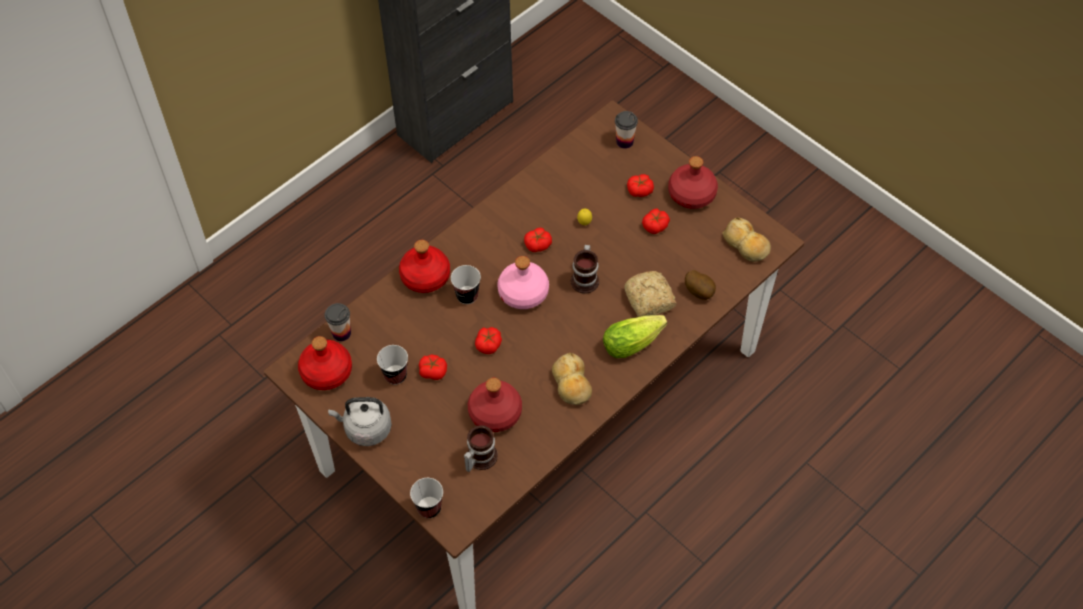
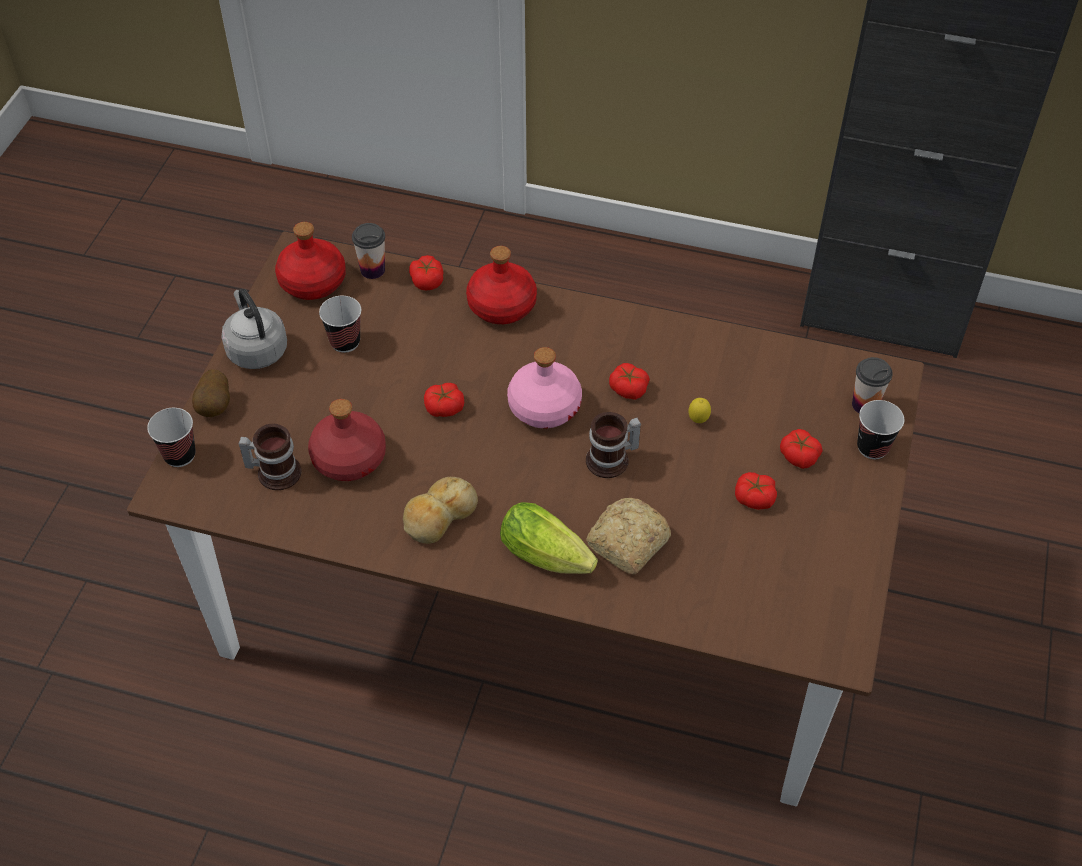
camera: 60 degrees right, 5 degrees down
tomato [419,354,447,380] -> tomato moved to [409,255,443,290]
cup [451,265,481,304] -> cup moved to [857,400,904,459]
red bottle [668,156,718,209] -> none
potato [685,270,716,300] -> potato moved to [192,369,230,417]
bread [722,218,771,262] -> none

